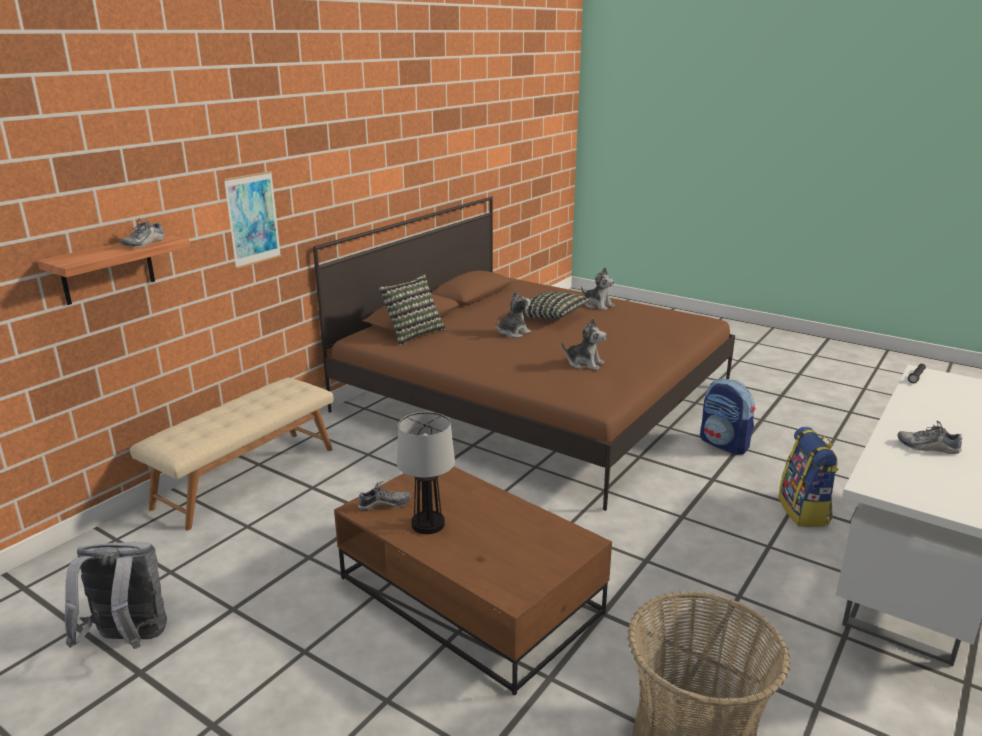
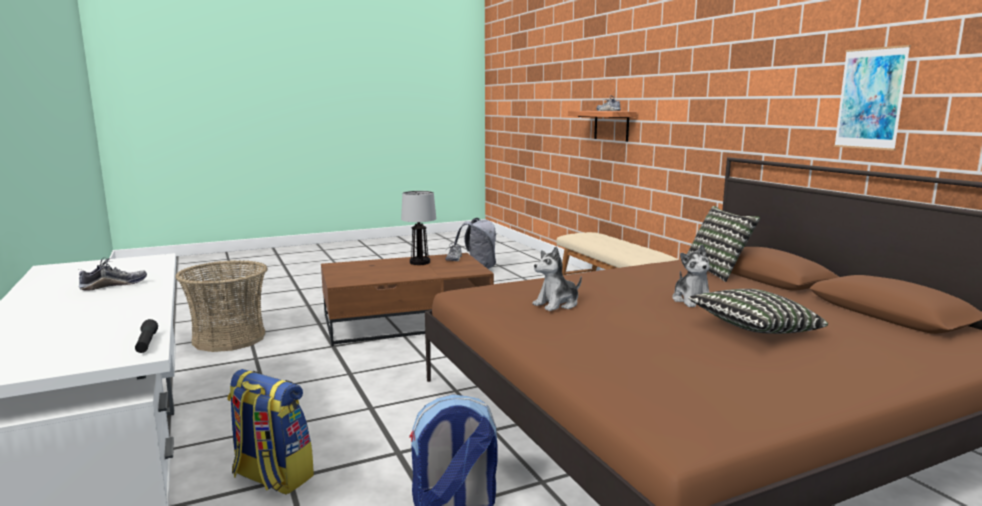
camera: 120 degrees right, 10 degrees down
picture [223,171,281,269] -> picture moved to [834,45,911,151]
plush toy [581,267,615,310] -> none

